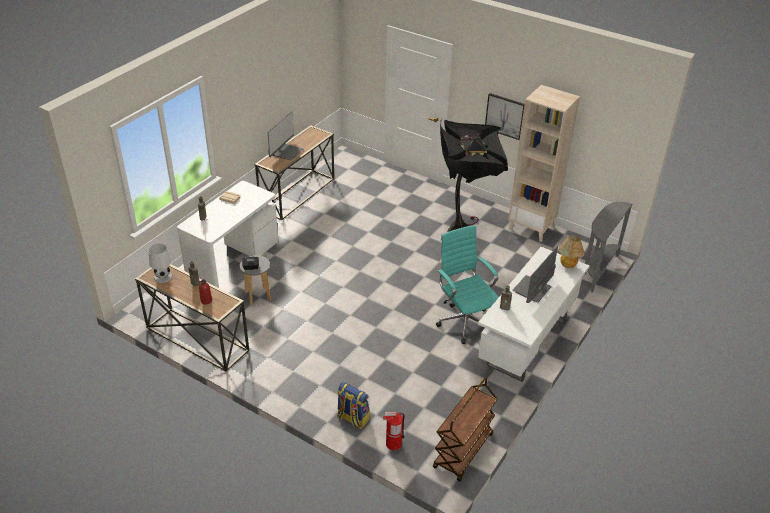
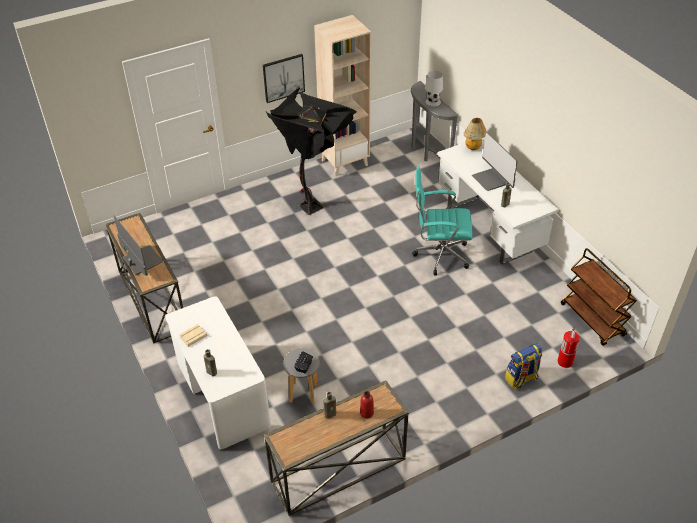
camera: 60 degrees left, 5 degrees up
white table lamp [149,243,172,283] -> white table lamp moved to [425,71,443,107]

